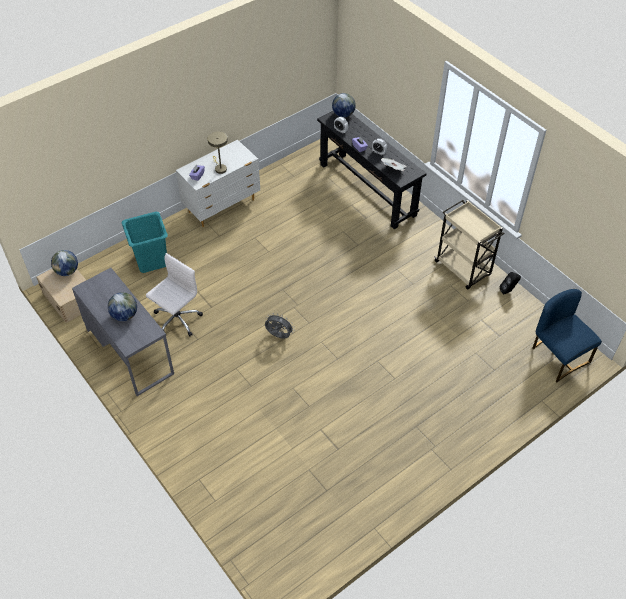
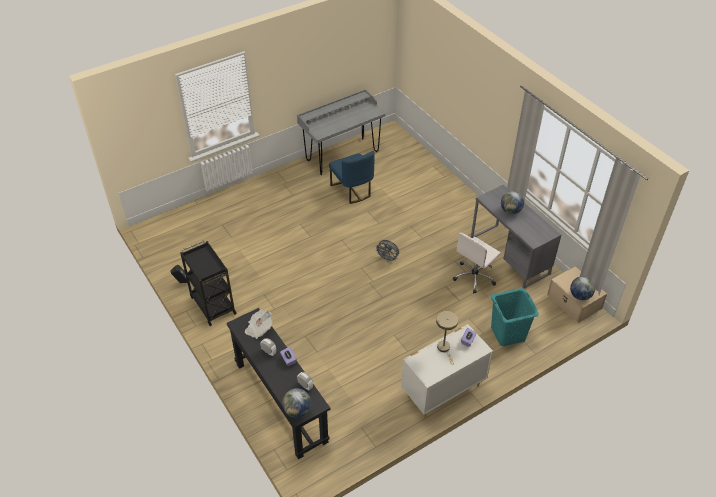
camera: 175 degrees left, 5 degrees down
beige cart [434,200,504,289] -> black cart [180,240,237,326]
blue chair [533,289,602,382] -> blue chair moved to [329,151,375,204]
none -> grey desk [297,89,386,175]

